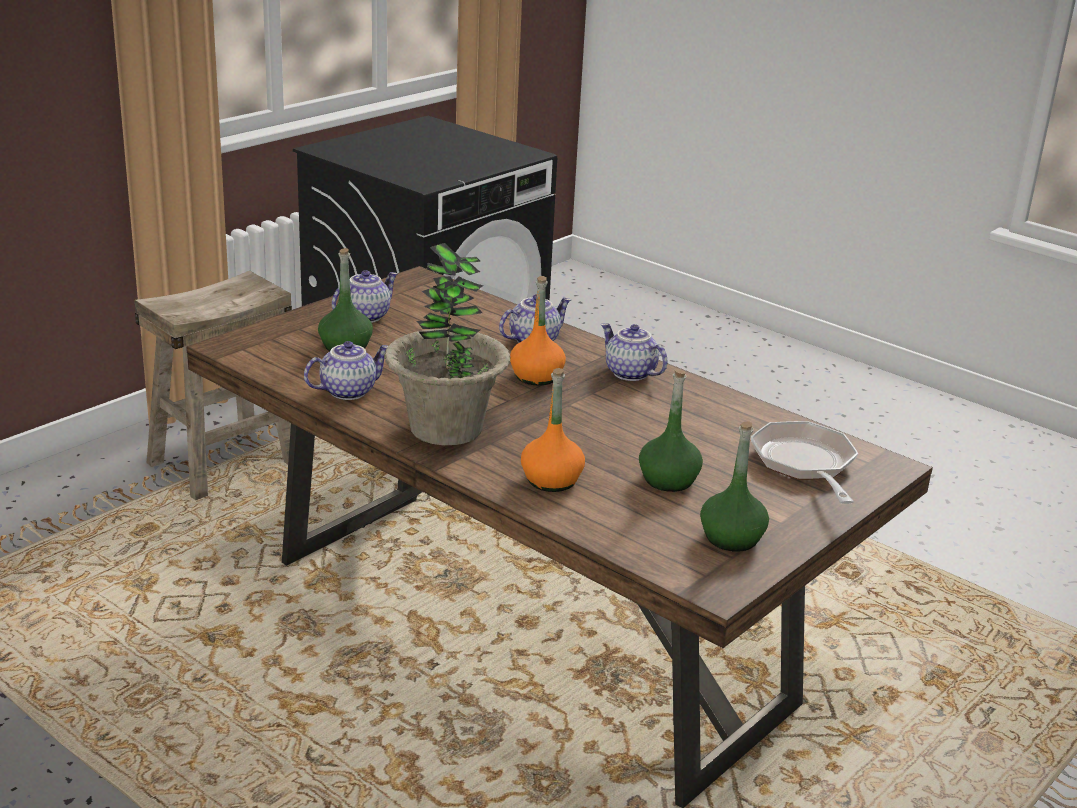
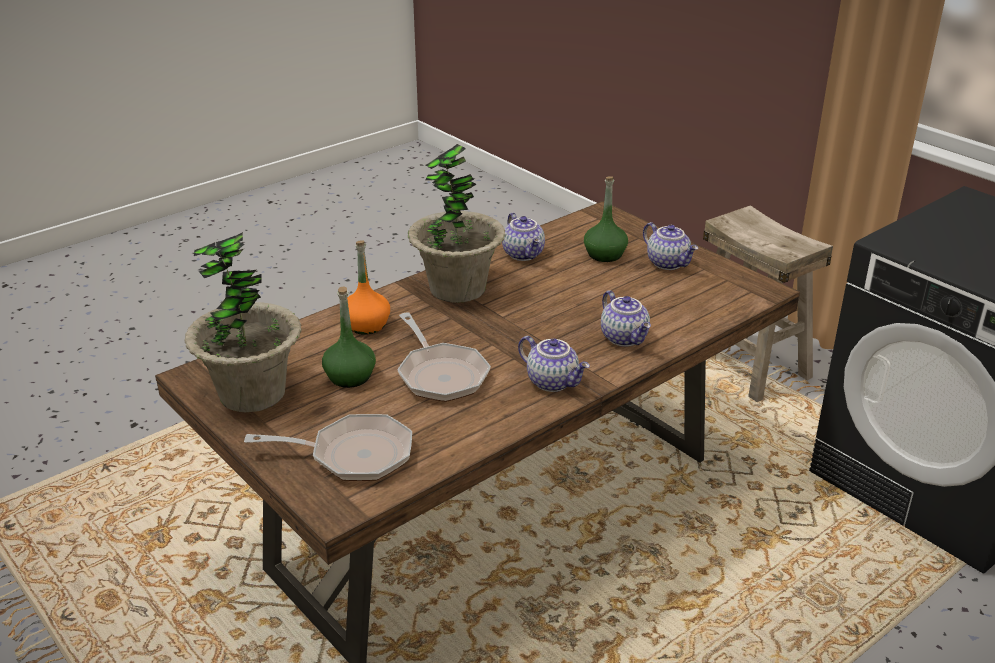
camera: 100 degrees right, 5 degrees up
orange bottle [510,276,566,386] -> none
teapot [601,323,667,381] -> teapot turned 75 degrees clockwise [518,336,590,392]
green bottle [700,421,769,552] -> potted plant [184,232,302,412]
none -> frying pan [397,312,491,402]

